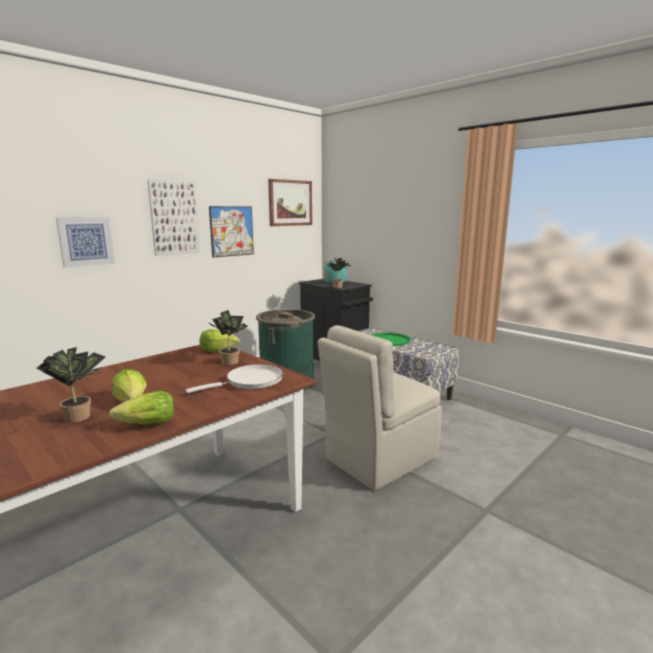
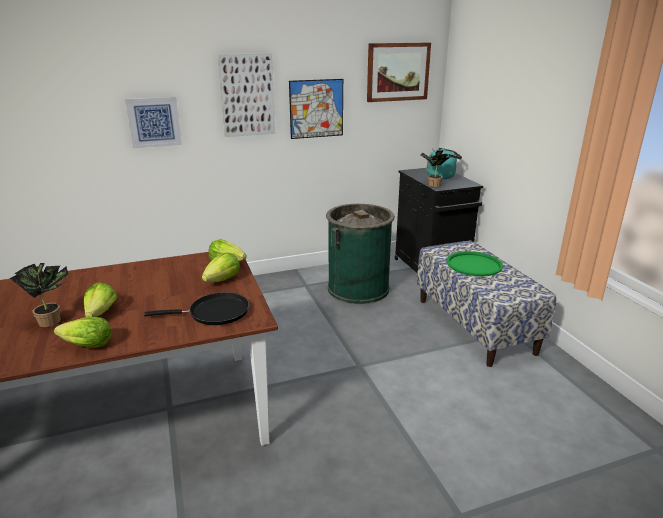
camera: 25 degrees right, 10 degrees up
white frying pan [185,364,283,393] -> black frying pan [144,292,249,325]
potted plant [209,310,248,365] -> lettuce [202,252,240,282]
beige chair [318,325,442,491] -> none

